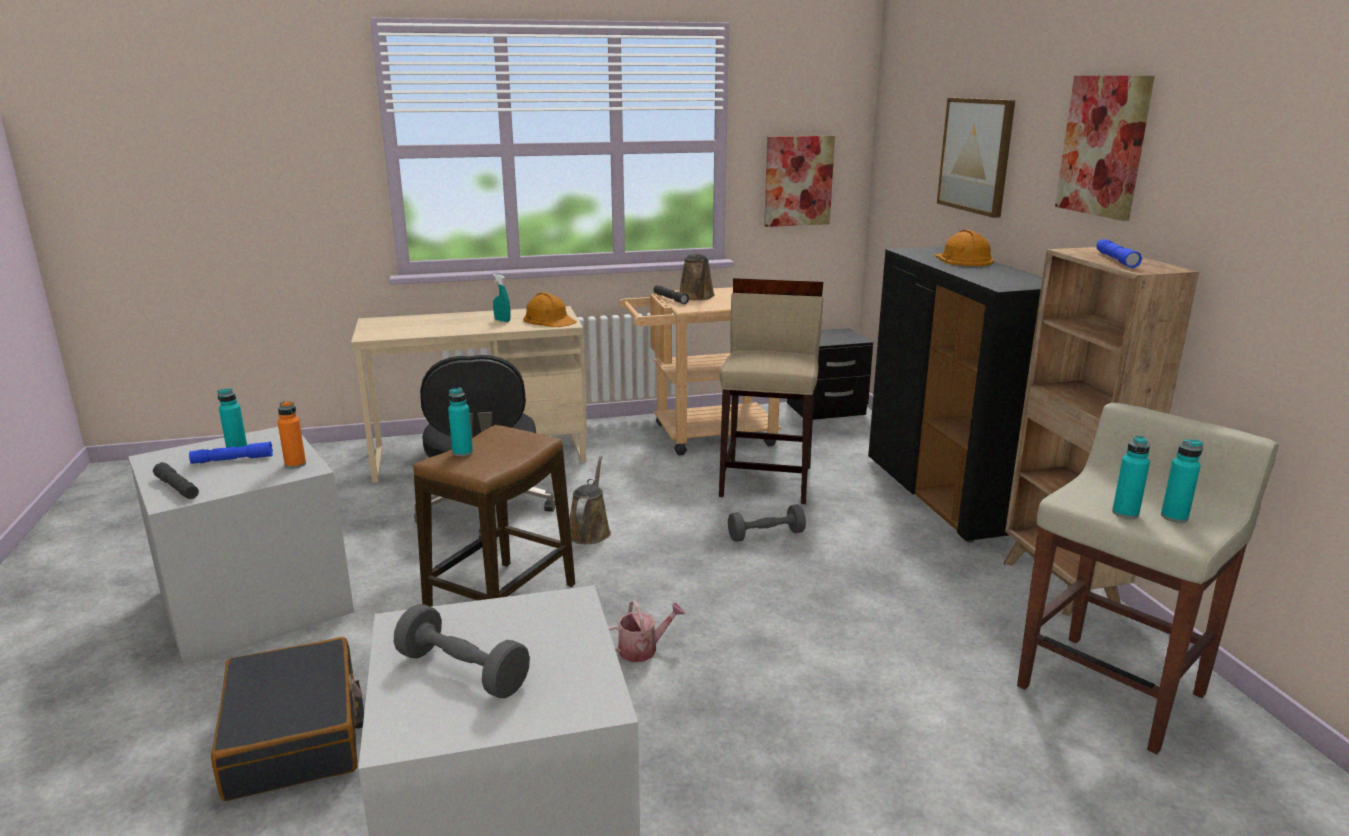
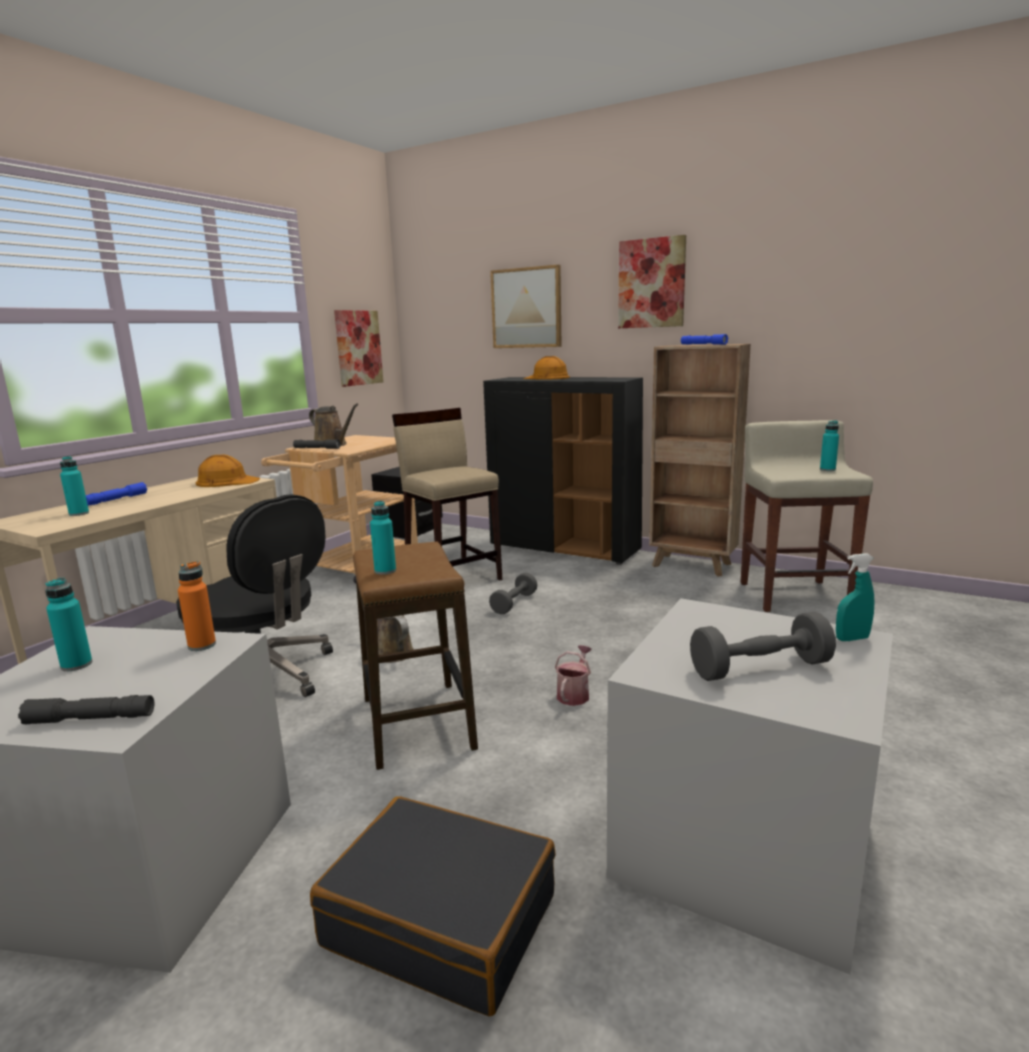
camera: 45 degrees left, 5 degrees down
blue flashlight [189,442,273,464] -> blue flashlight moved to [86,482,147,506]
turquoise spray bottle [493,274,510,322] -> turquoise spray bottle moved to [836,553,874,641]
turquoise bottle [1112,436,1150,519] -> turquoise bottle moved to [60,456,89,516]

